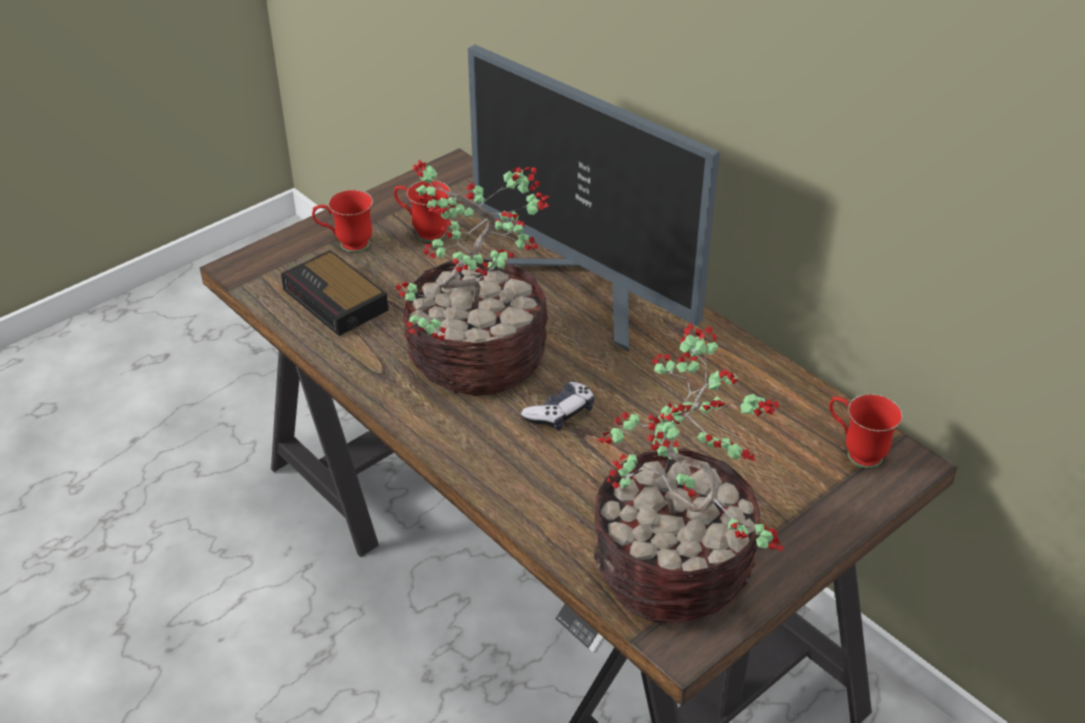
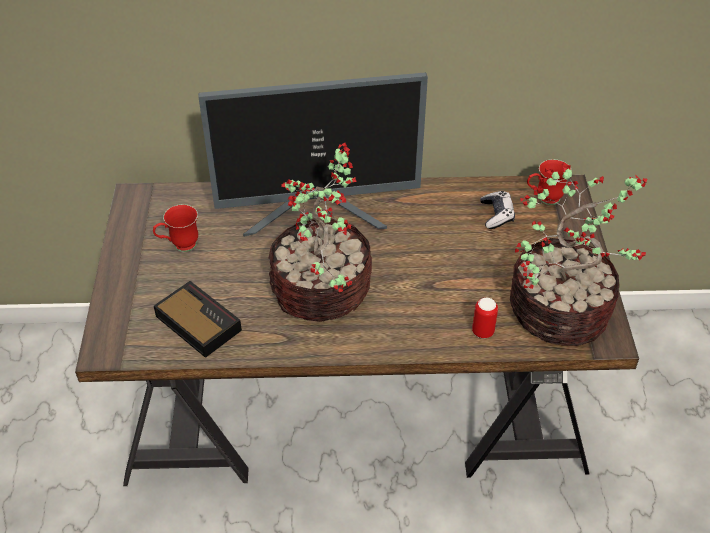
camera: 50 degrees left, 5 degrees up
alarm clock [281,250,388,336] -> alarm clock turned 135 degrees counterclockwise [154,281,242,358]
red mug [312,190,373,252] -> none
game controller [521,382,595,431] -> game controller moved to [480,191,515,229]
none -> can [472,297,498,338]

